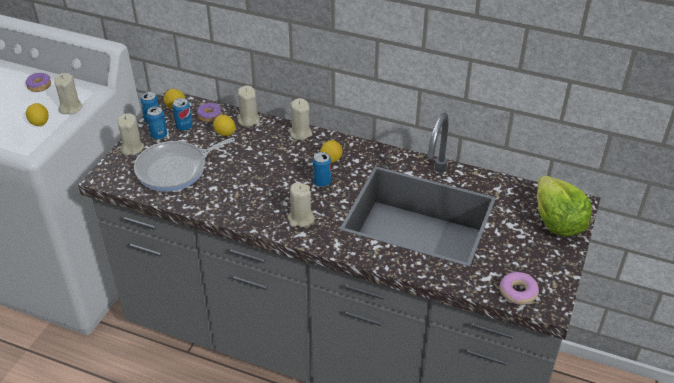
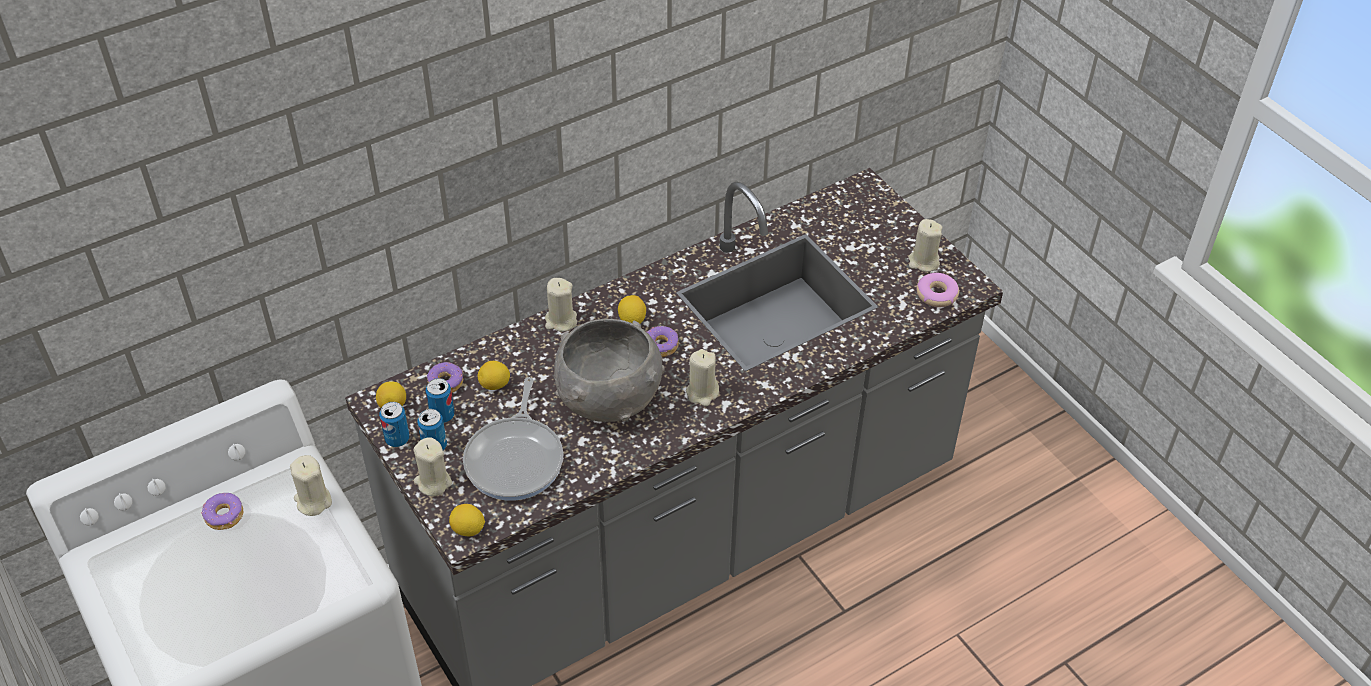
camera: 55 degrees left, 5 degrees up
lemon [26,103,48,126] -> lemon moved to [449,504,485,536]
beige candle [237,86,260,127] -> beige candle moved to [908,219,942,272]
can [313,152,331,187] -> donut [646,326,679,357]
lettuce [537,175,592,236] -> none
none -> grey bowl [554,319,665,422]

